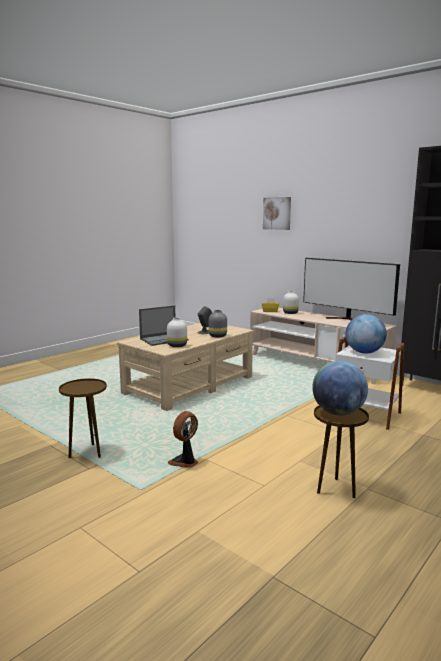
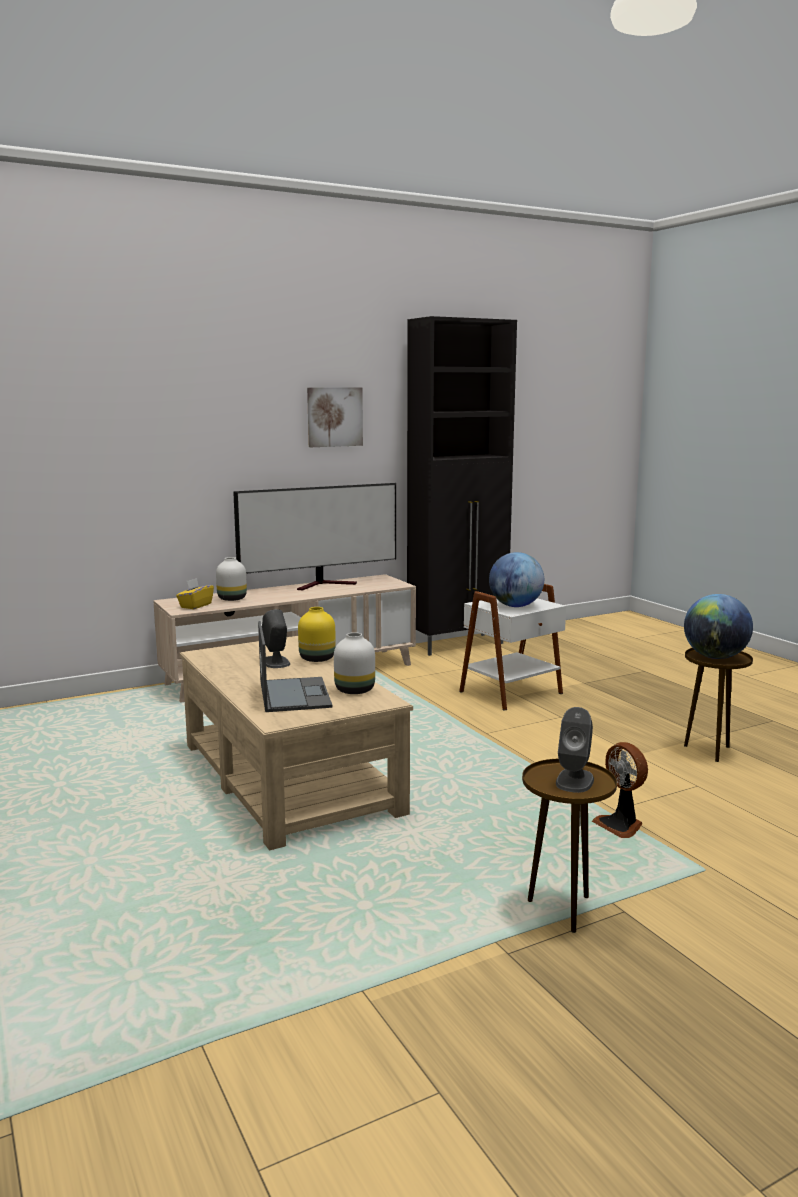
camera: 70 degrees left, 0 degrees up
grey vase [209,310,227,338] -> yellow vase [298,607,336,662]
picture [263,197,291,230] -> picture moved to [307,388,363,447]
none -> grey speaker [556,707,594,793]

